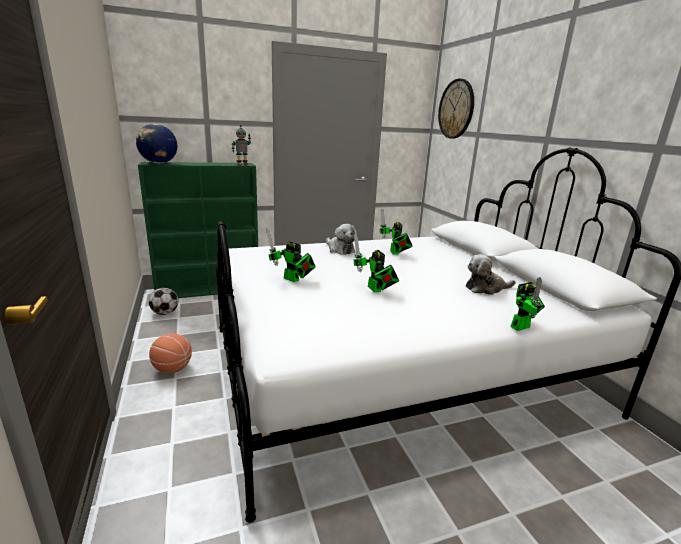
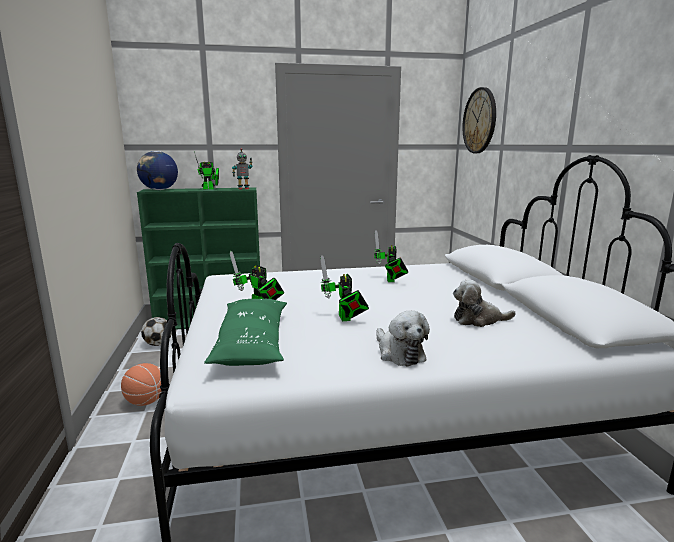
camera: 10 degrees right, 5 degrees down
plush toy [326,224,357,255] -> plush toy moved to [376,311,430,366]
toy robot [510,277,545,331] -> toy robot moved to [194,152,219,189]
none -> green pillow [204,299,287,366]

